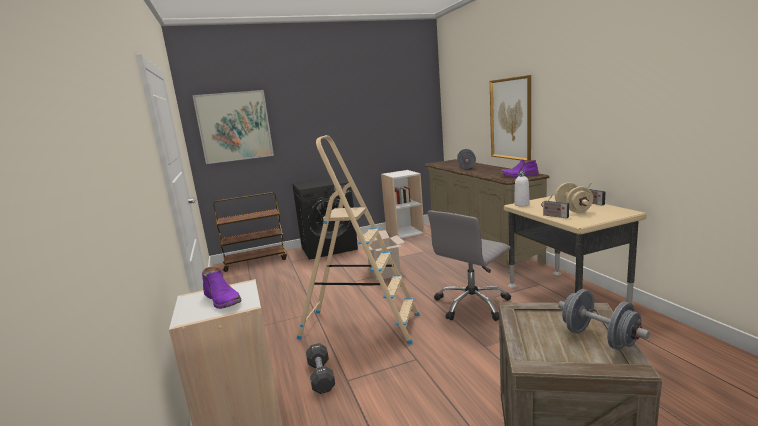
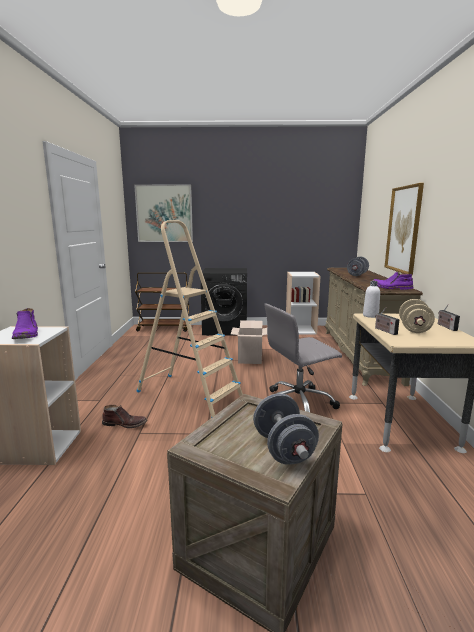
camera: 20 degrees right, 0 degrees up
black dumbbell [306,343,335,394] -> brown boot [102,405,147,428]

